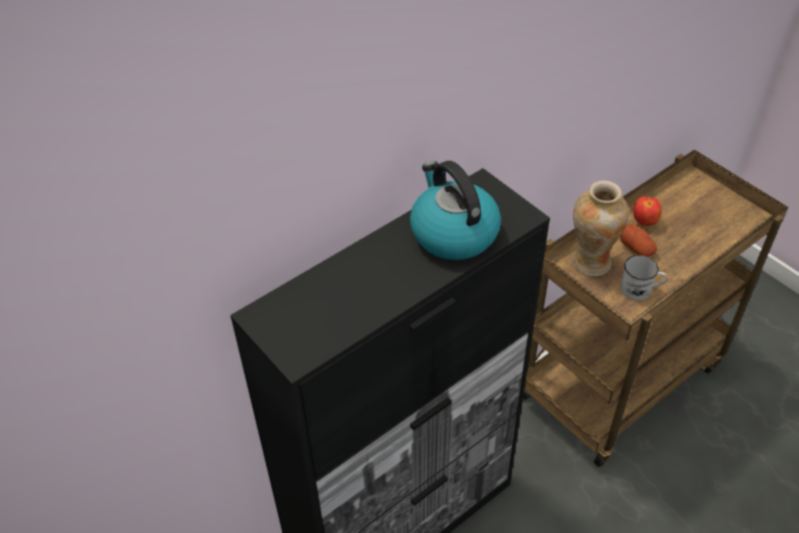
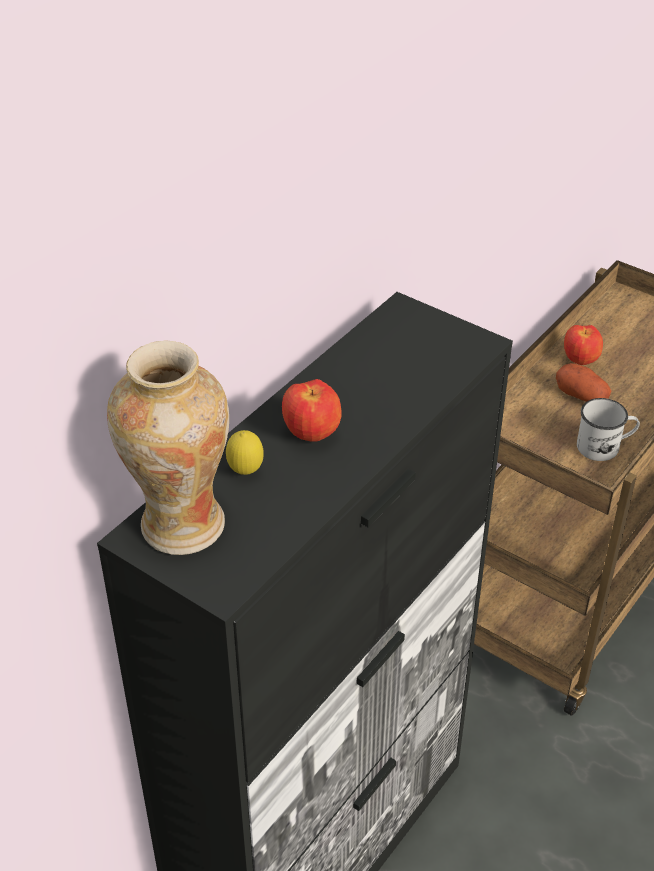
camera: 15 degrees left, 5 degrees down
kettle [410,161,501,260] -> none
vase [572,181,629,276] -> vase moved to [107,341,229,555]
none -> lemon [226,430,264,475]
none -> apple [282,379,342,442]

